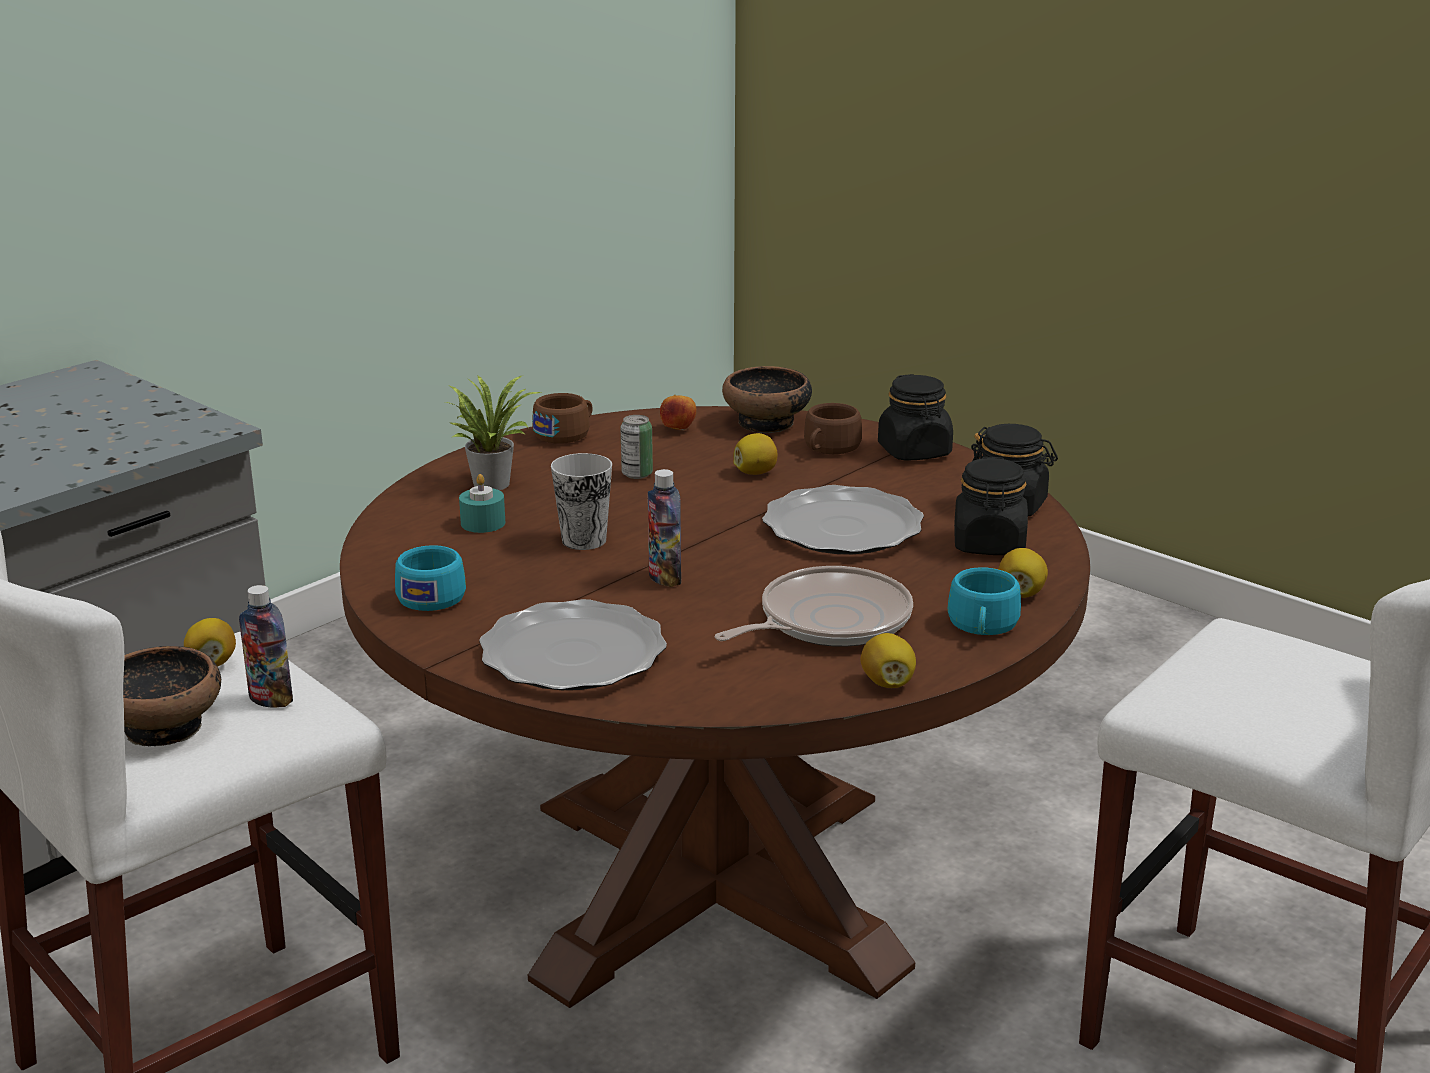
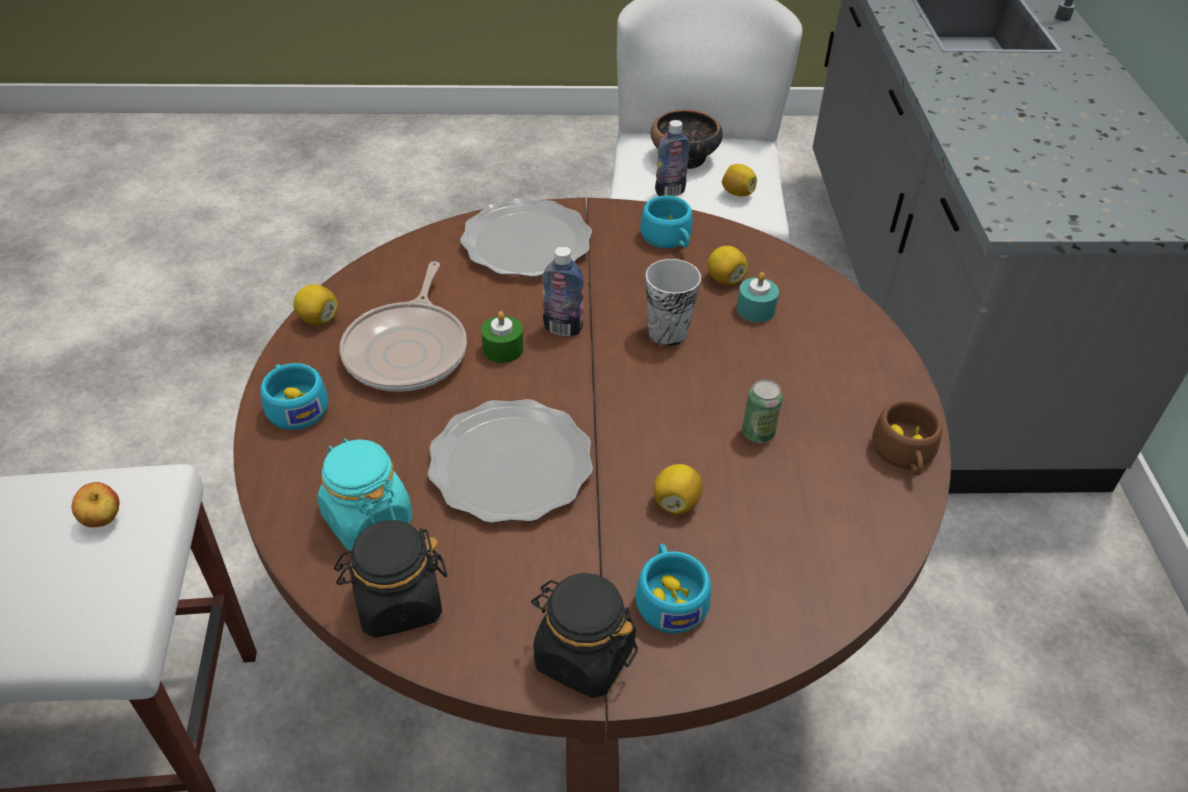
camera: 135 degrees right, 20 degrees up
potted plant [445,376,543,490] -> none
apple [660,395,696,430] -> apple moved to [72,482,120,527]
bowl [722,366,812,433] -> none
brown cup [804,403,862,454] -> turquoise cup [635,544,711,633]
black jar [954,457,1028,555] -> turquoise jar [317,438,413,551]
lemon [998,548,1048,598] -> lemon moved to [707,246,748,285]
none -> green candle [481,311,523,363]

